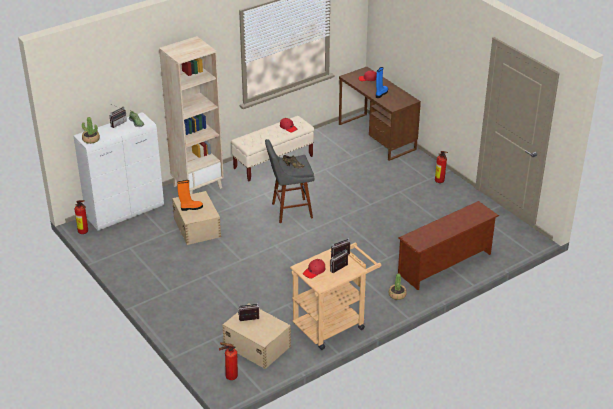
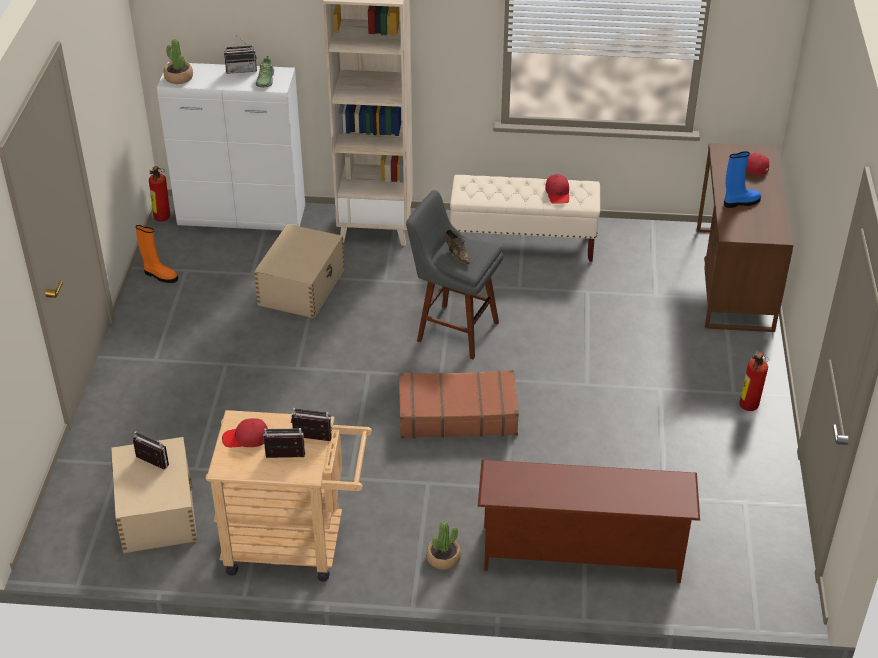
camera: 40 degrees right, 5 degrees up
orange boot [177,180,203,211] -> orange boot moved to [136,225,178,283]
fire extinguisher [219,342,238,380] -> none
none -> brown suitcase [399,370,519,439]

